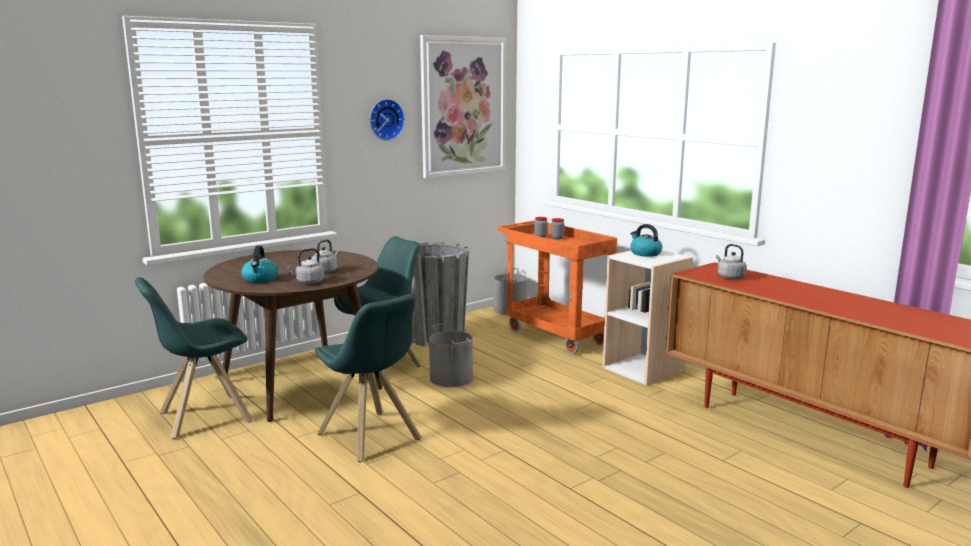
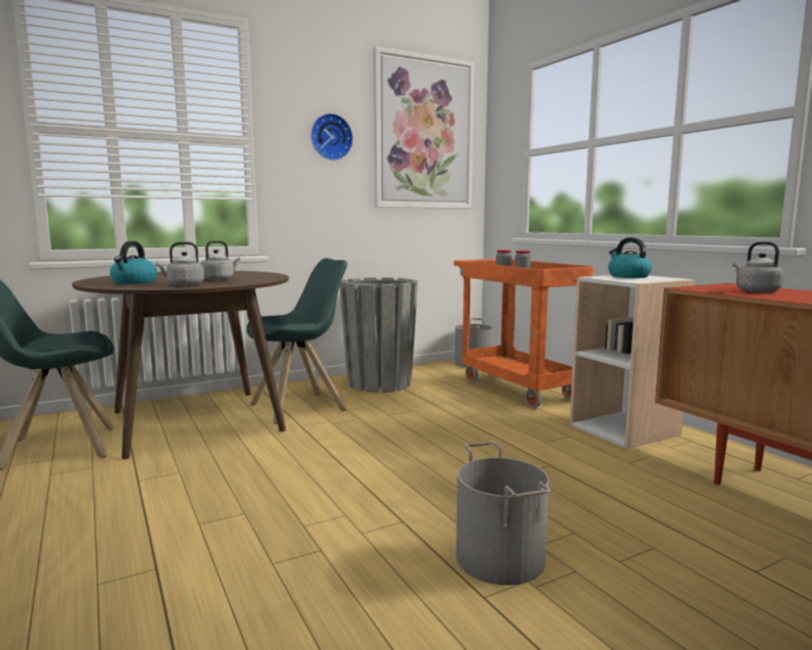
camera: 10 degrees right, 5 degrees down
turquoise chair [315,294,421,462] -> none
grey bucket [429,323,473,387] -> grey bucket moved to [456,442,550,585]

